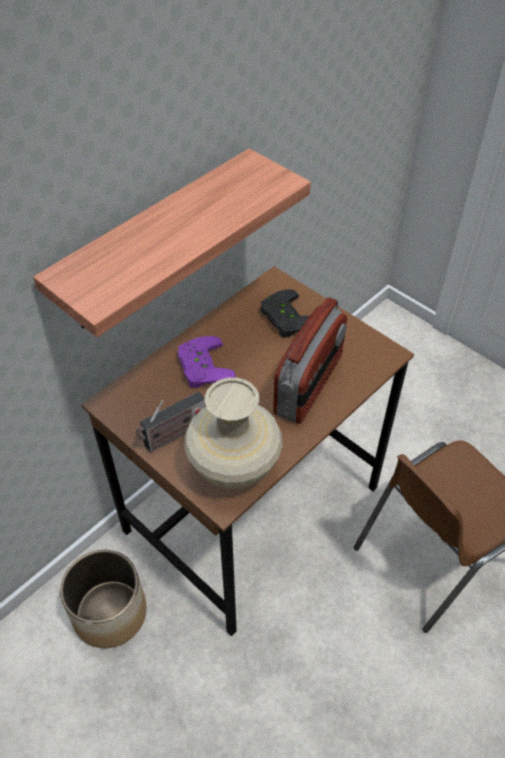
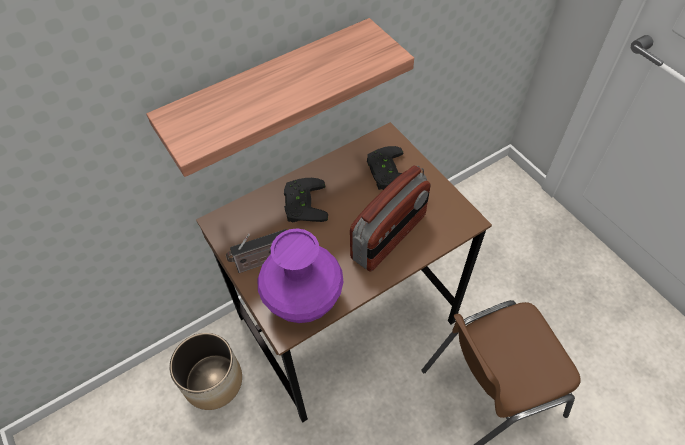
camera: 15 degrees right, 5 degrees up
purple game controller [178,336,236,388] -> black game controller [284,178,328,223]
beige vase [184,377,282,489] -> purple vase [258,228,344,323]

